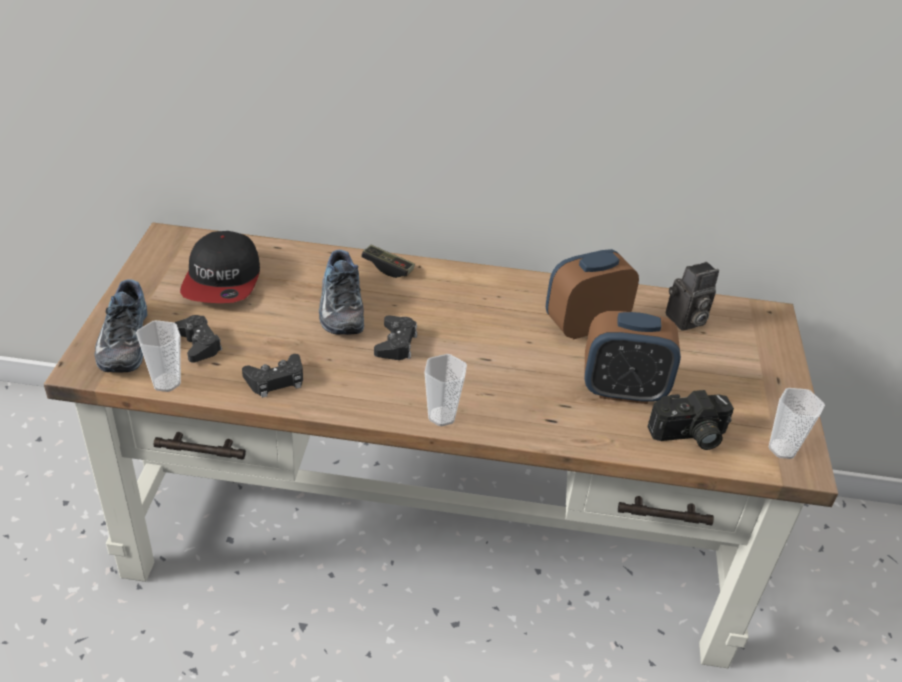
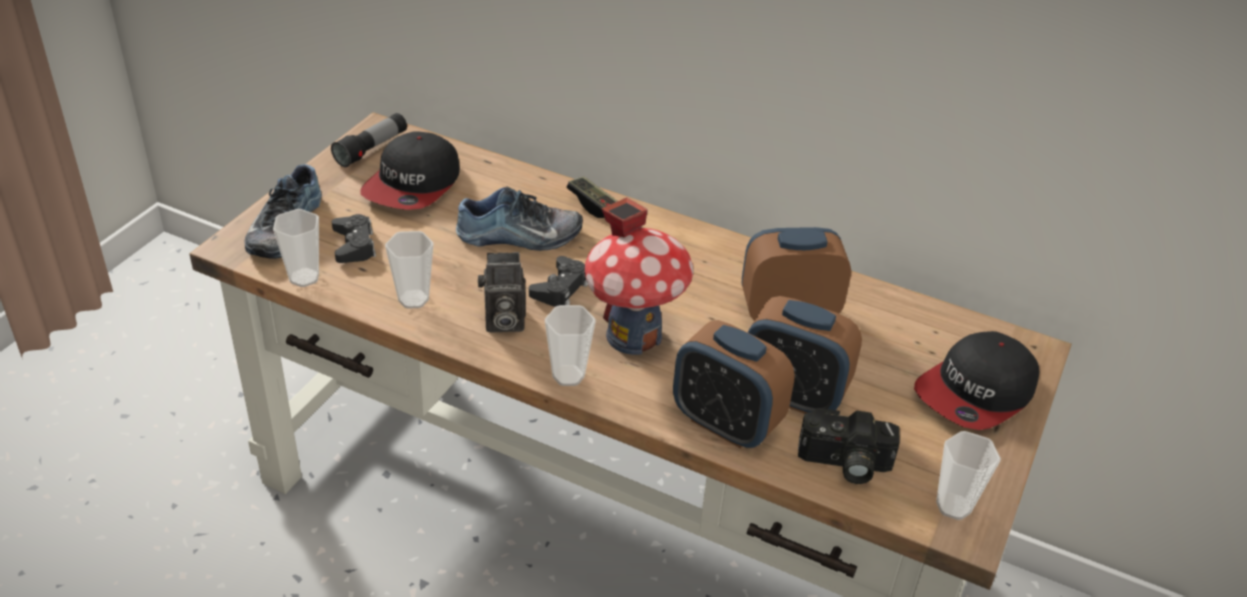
camera: 20 degrees right, 0 degrees up
black game controller [242,354,303,398] -> cup [385,231,433,309]
shoe [319,250,364,335] -> shoe turned 105 degrees counterclockwise [456,186,583,251]
camera [666,262,719,331] -> camera moved to [478,252,526,333]
none -> flashlight [331,113,407,167]
none -> toy house [585,198,694,355]
none -> alarm clock [673,320,795,448]
none -> cap [914,331,1039,430]

